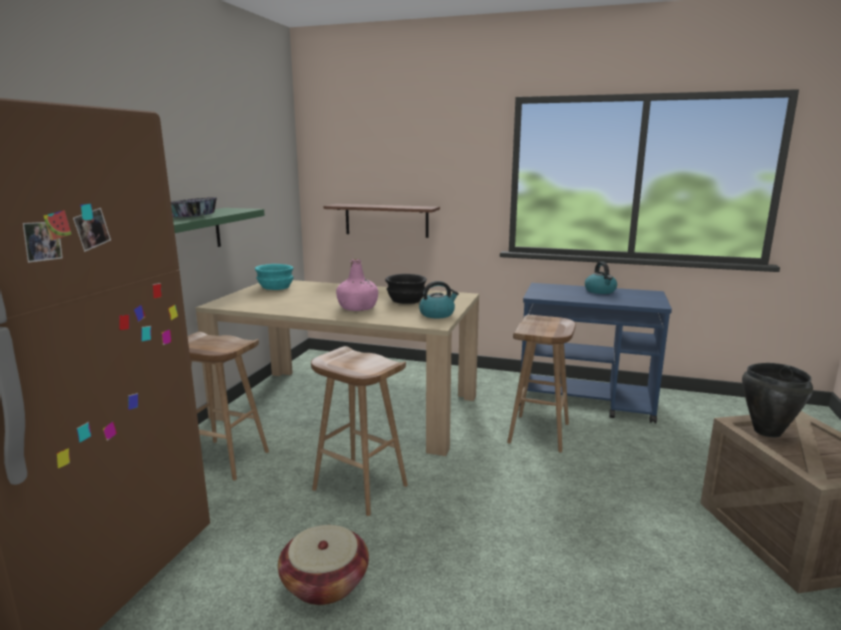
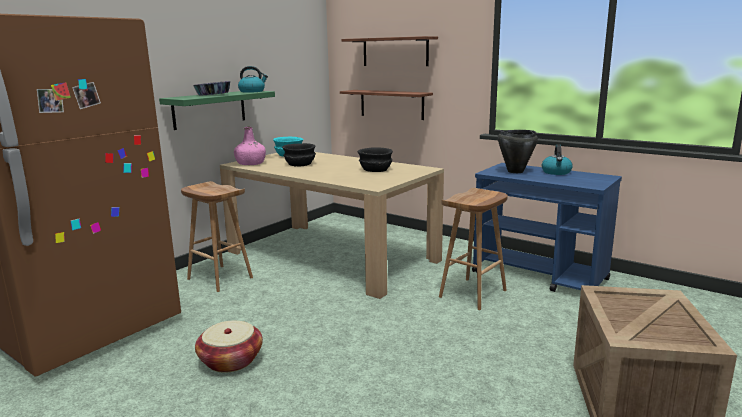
camera: 20 degrees right, 0 degrees up
brown stool [311,346,408,516] -> none
pink bottle [336,259,378,311] -> pink bottle moved to [234,127,266,165]
kettle [419,281,459,318] -> kettle moved to [238,66,268,93]
black cooking pot [742,363,813,437] -> black cooking pot moved to [498,130,538,173]
none -> black bowl [282,143,316,166]
none -> shelf [341,36,438,66]

